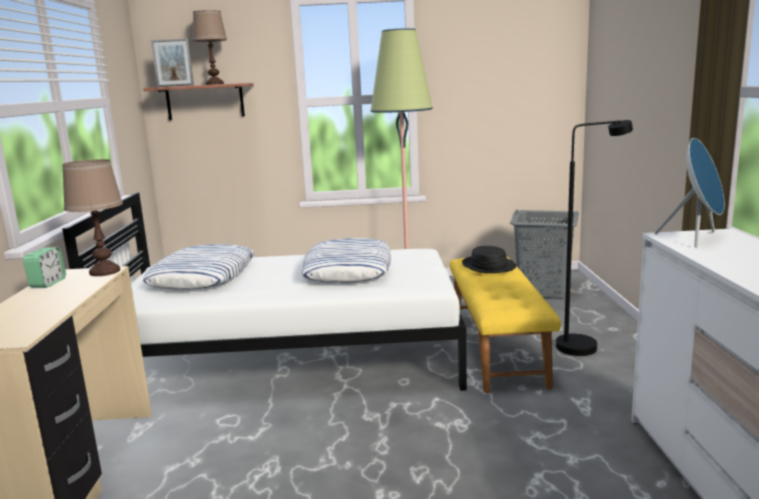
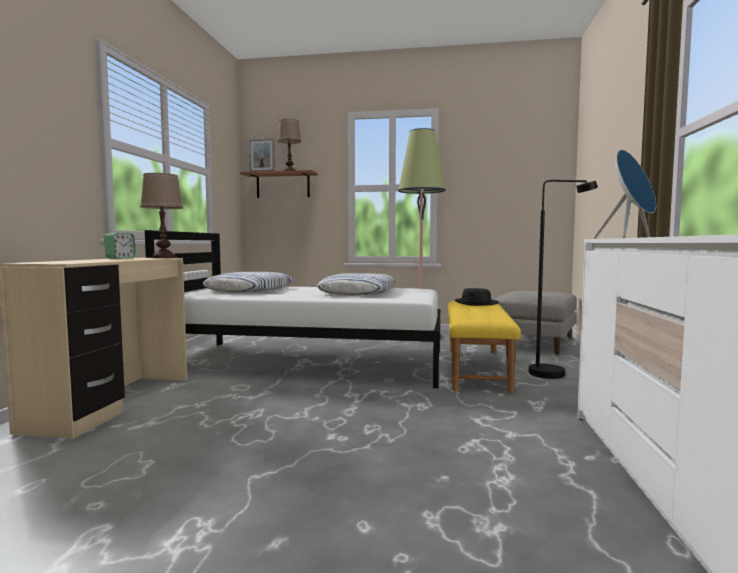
camera: 10 degrees right, 10 degrees down
grey laundry basket [510,210,579,299] -> grey ottoman [492,291,577,355]

